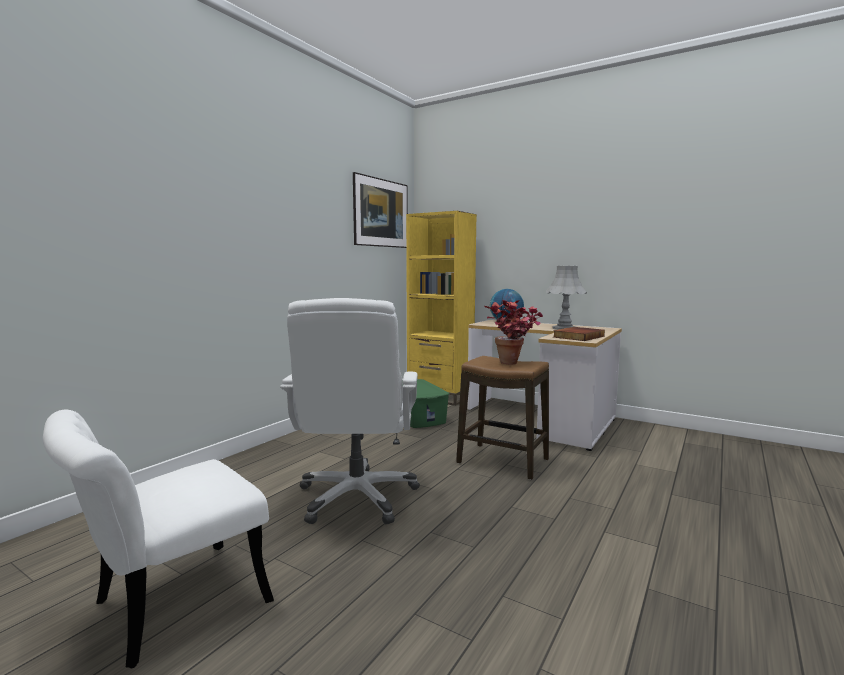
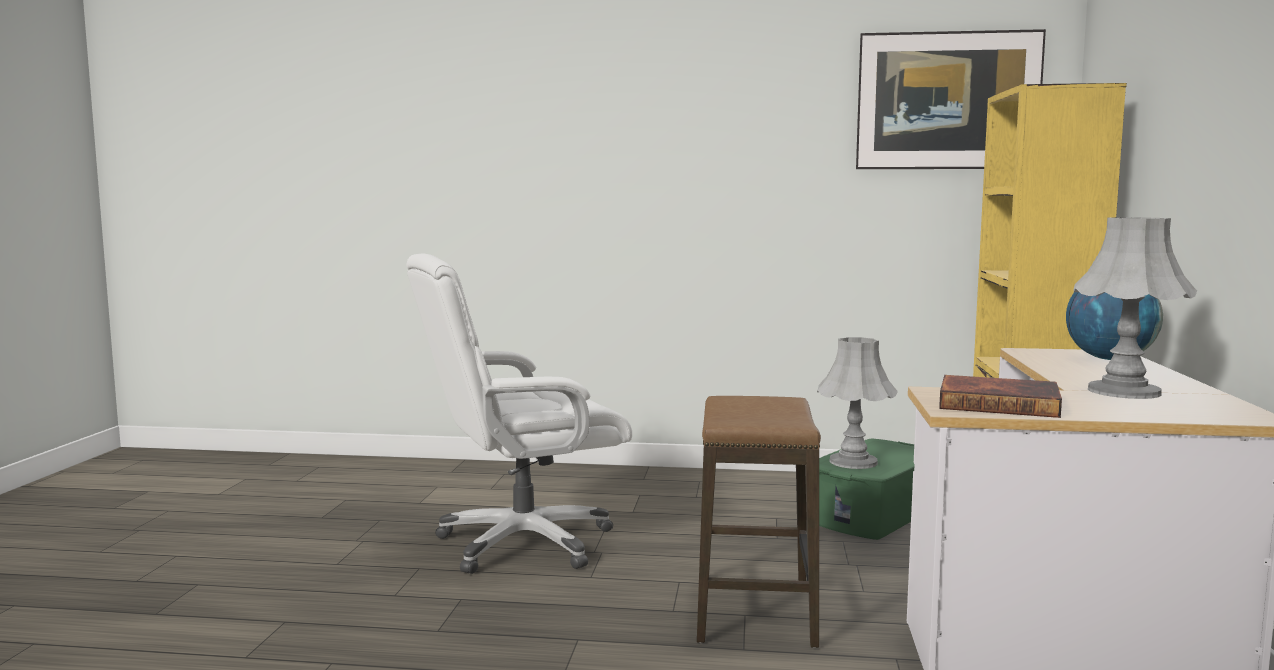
camera: 65 degrees right, 0 degrees up
white chair [43,410,274,668] -> none
potted plant [484,300,543,364] -> none
none -> grey table lamp [817,337,898,469]

